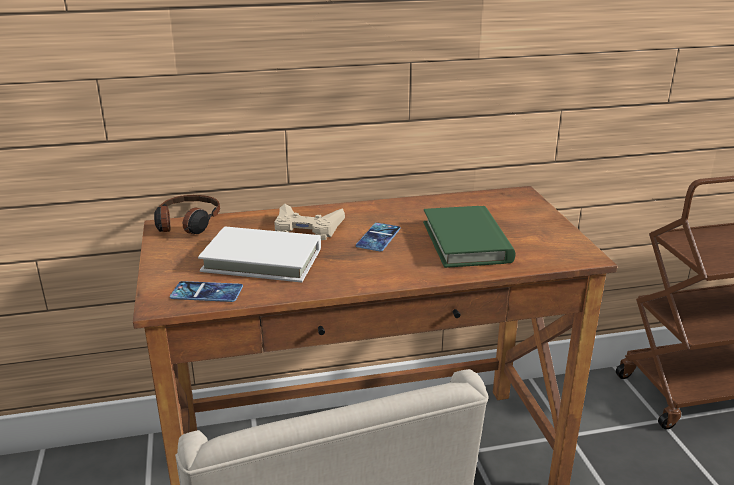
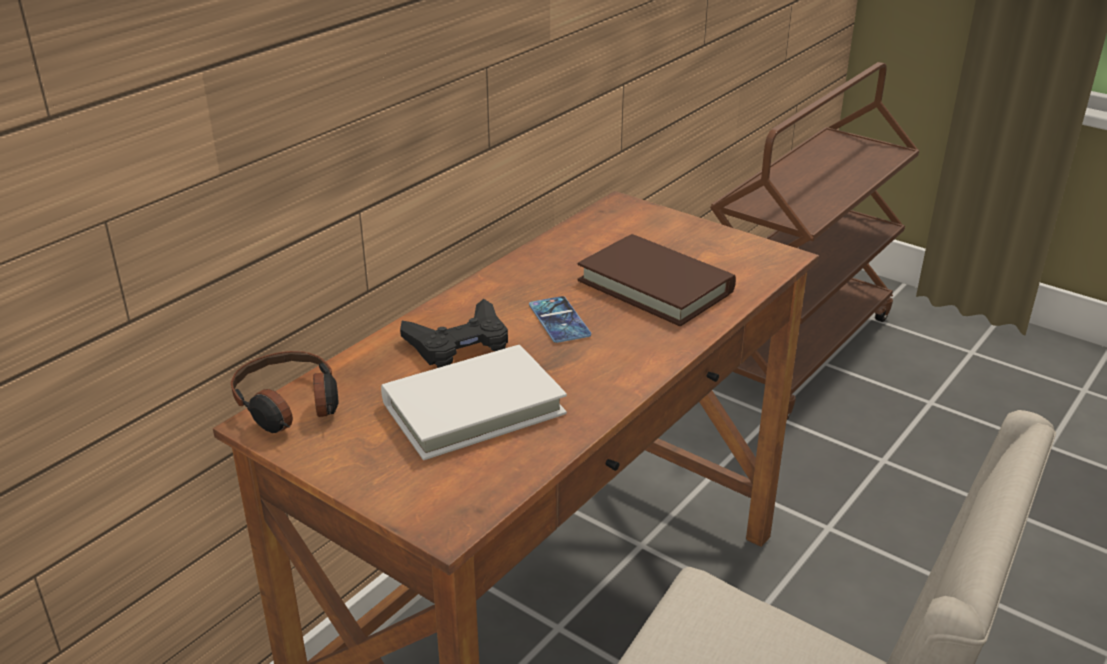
camera: 40 degrees left, 5 degrees up
phone [170,281,243,302] -> none
beige game controller [274,204,345,240] -> black game controller [400,299,508,368]
green book [423,206,515,268] -> brown book [577,234,736,327]

